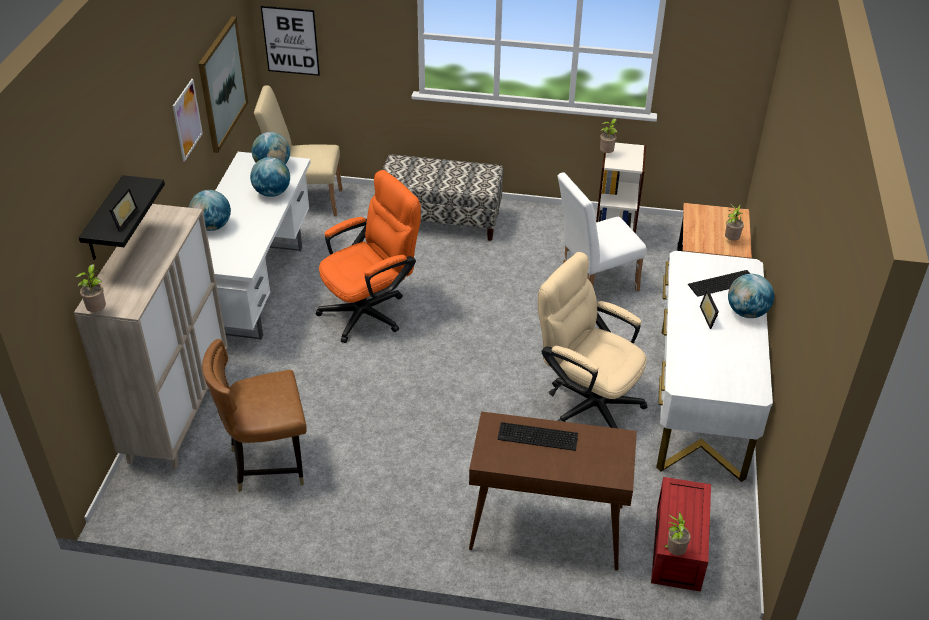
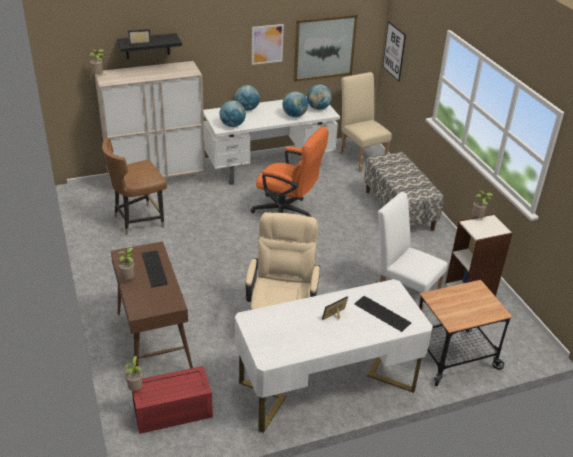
camera: 60 degrees right, 5 degrees down
brown chair [202,339,307,492] -> brown chair turned 75 degrees counterclockwise [102,138,167,235]
potted plant [725,204,744,241] -> potted plant moved to [118,247,134,280]
globe [728,274,774,318] -> globe moved to [220,101,246,127]

